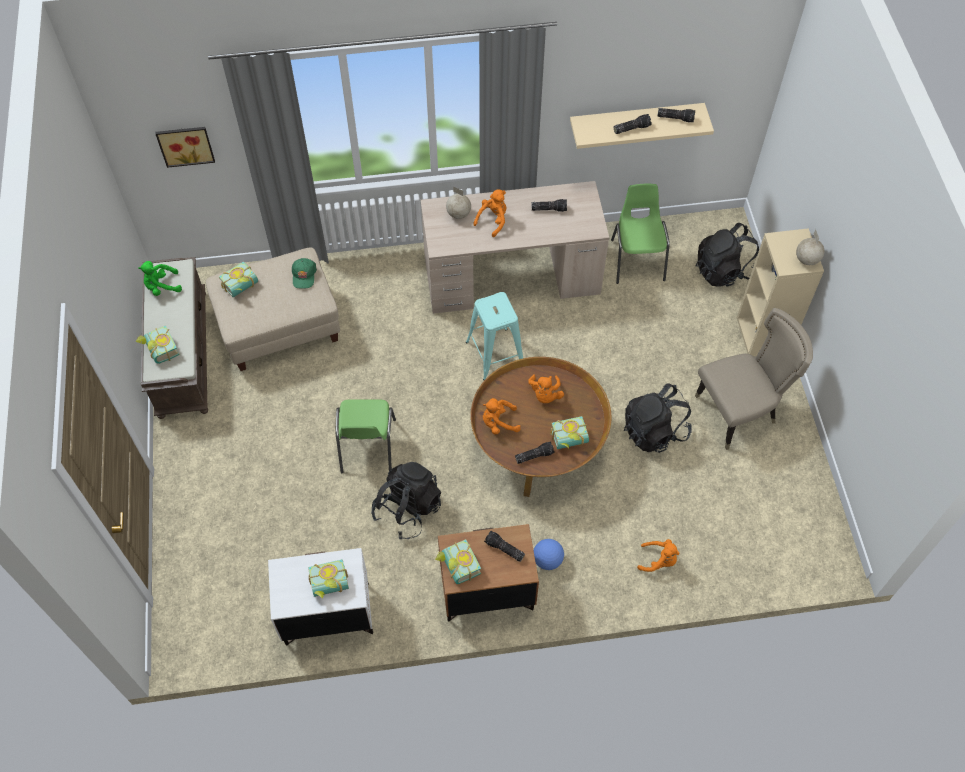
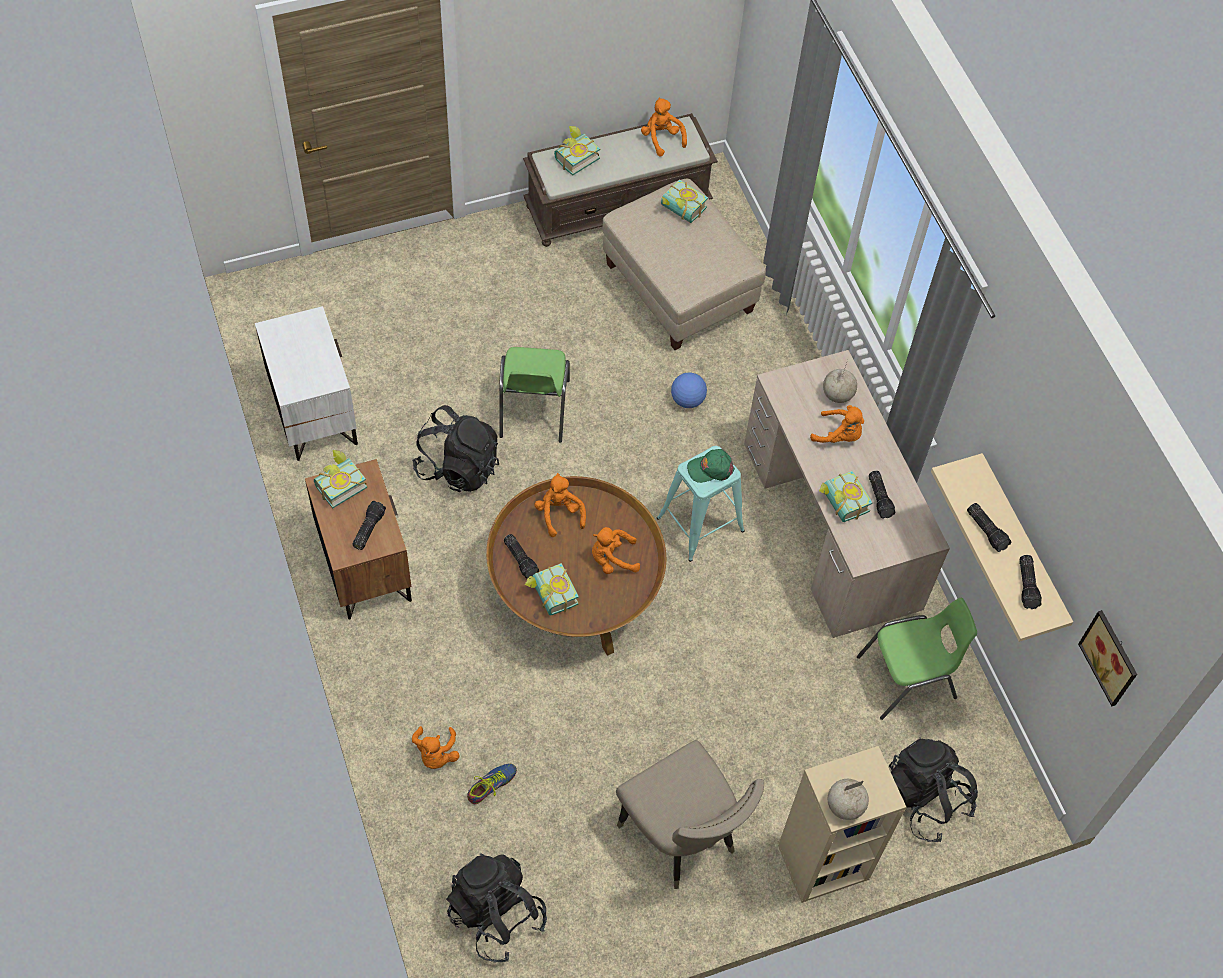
camera: 75 degrees right, 0 degrees up
green plush toy [138,261,182,296] -> orange plush toy [641,98,687,157]
picture [155,127,215,168] -> picture moved to [1078,610,1137,706]
green cap [292,258,317,288] -> green cap moved to [687,449,735,483]
book [308,559,349,599] -> book moved to [819,471,873,522]
green chair [336,399,396,473] -> green chair turned 75 degrees counterclockwise [499,347,570,442]
football [534,539,564,570] -> football moved to [671,373,707,408]
black backpack [624,383,692,453] -> black backpack moved to [446,853,547,963]
none -> shoe [467,763,517,804]

